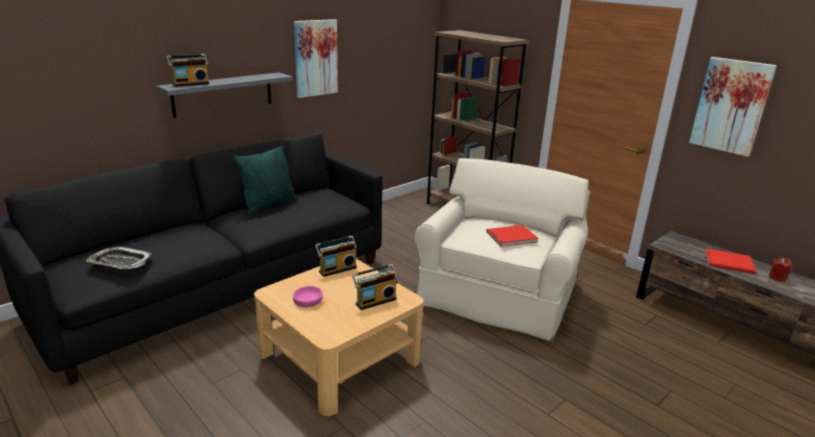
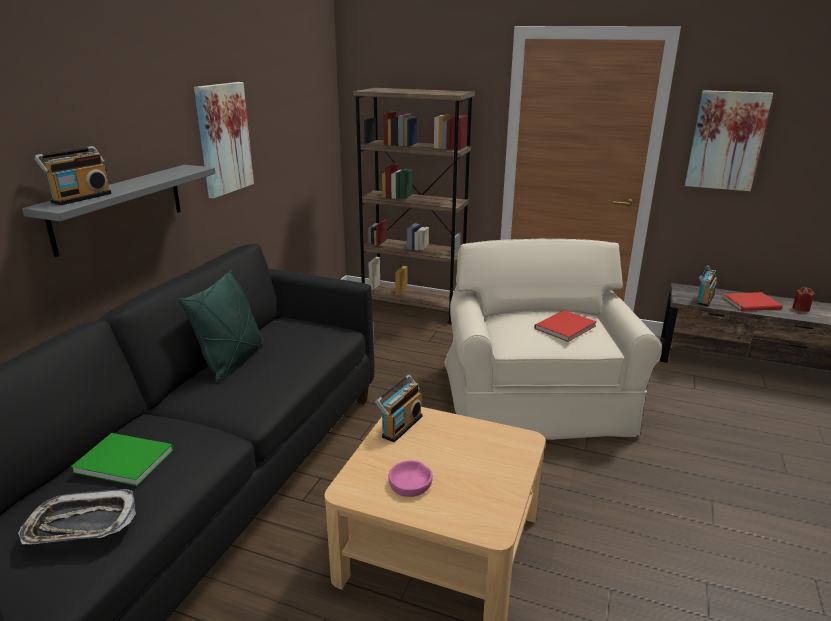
camera: 25 degrees left, 0 degrees up
radio [352,264,397,310] -> radio moved to [697,265,717,307]
none -> green book [71,433,174,486]

